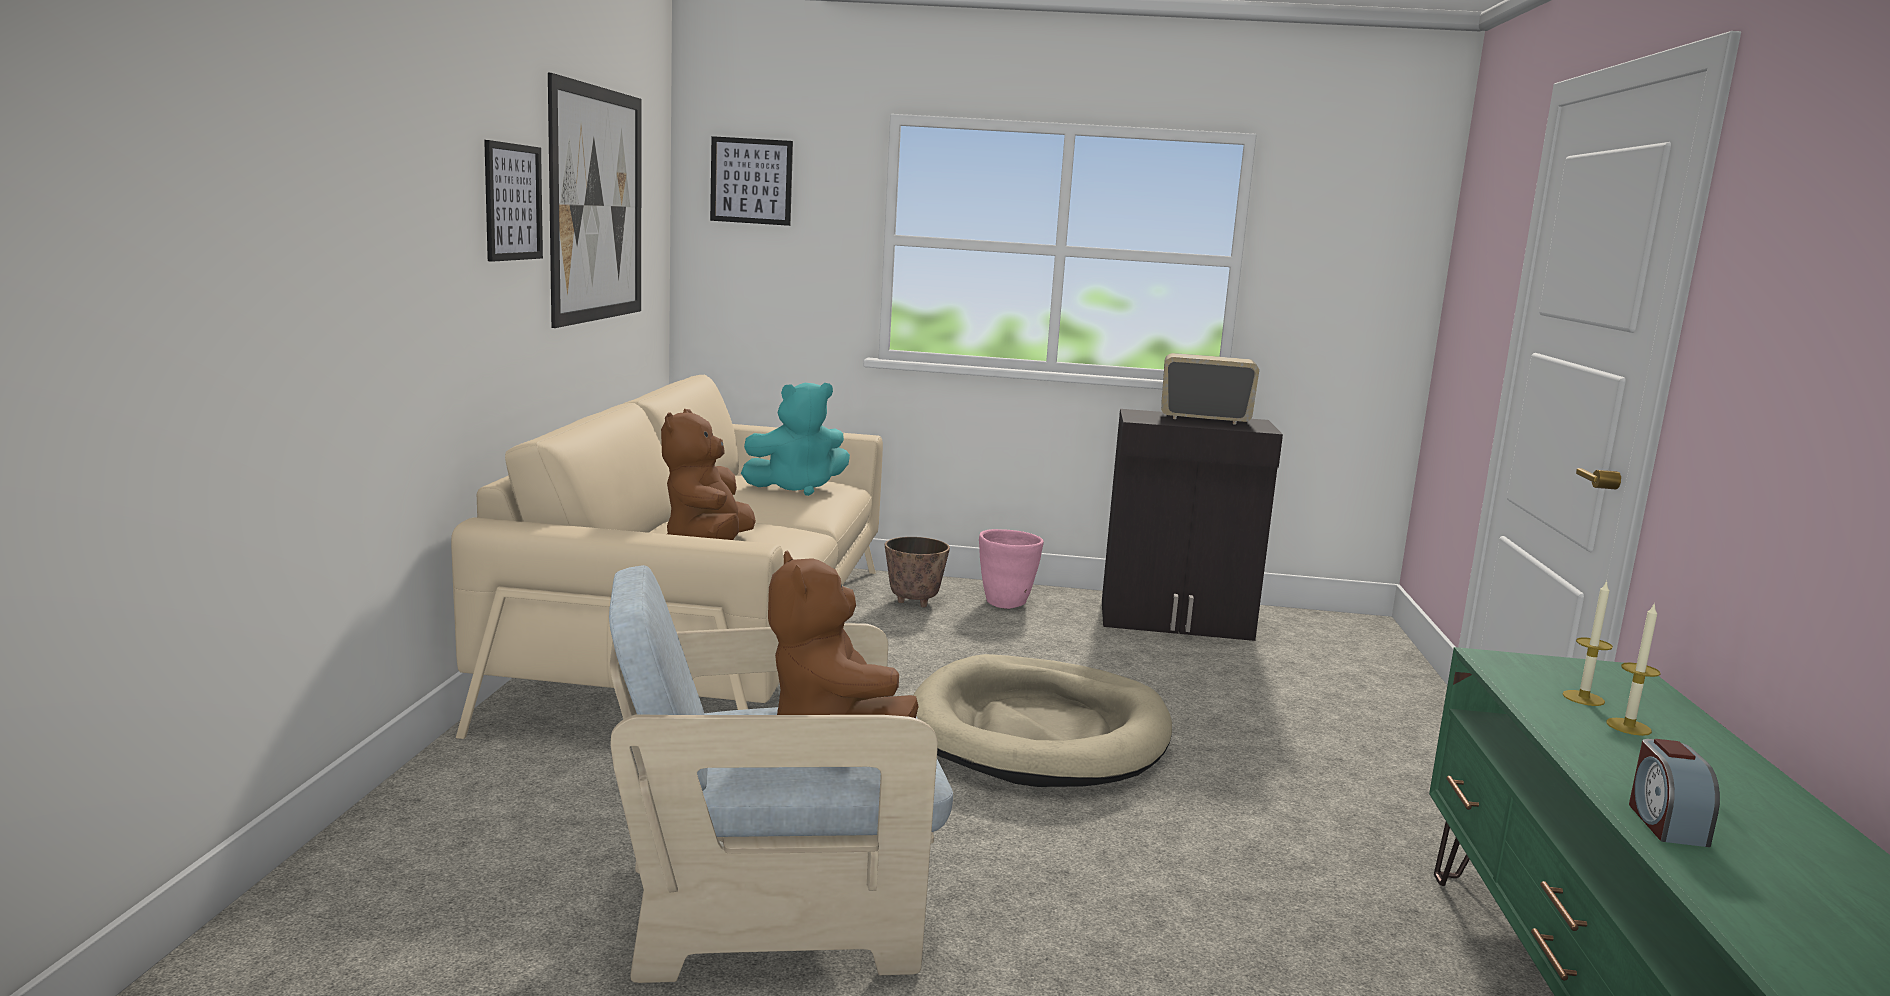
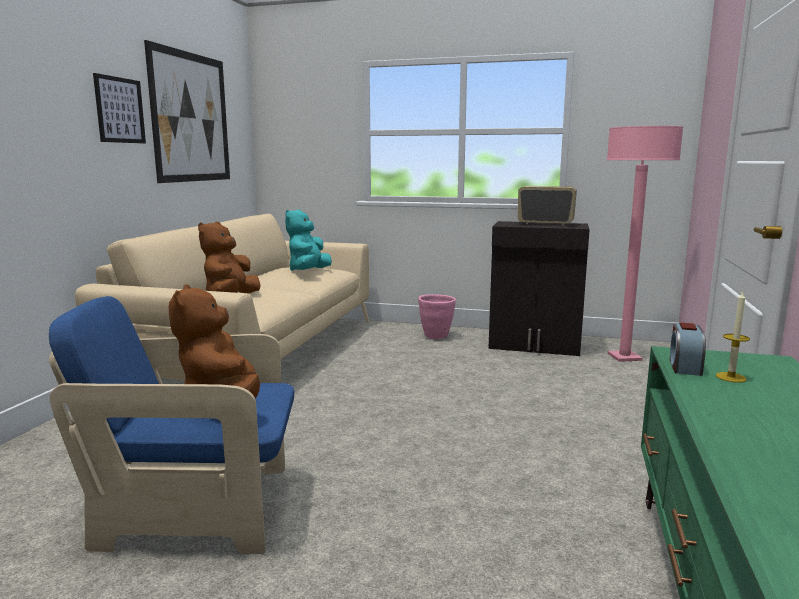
camera: 10 degrees right, 0 degrees up
beige armchair [609,565,953,983] -> blue armchair [49,296,294,554]
picture [710,136,793,226] -> none
turquoise plush toy [741,383,850,496] -> turquoise plush toy turned 120 degrees clockwise [285,209,332,271]
planter [885,537,950,607] -> none
beige dog bed [913,654,1172,787] -> none
candle [1606,602,1660,736] -> none
alarm clock [1629,739,1720,847] -> alarm clock moved to [670,323,706,376]
none -> pink floor lamp [607,126,683,362]

